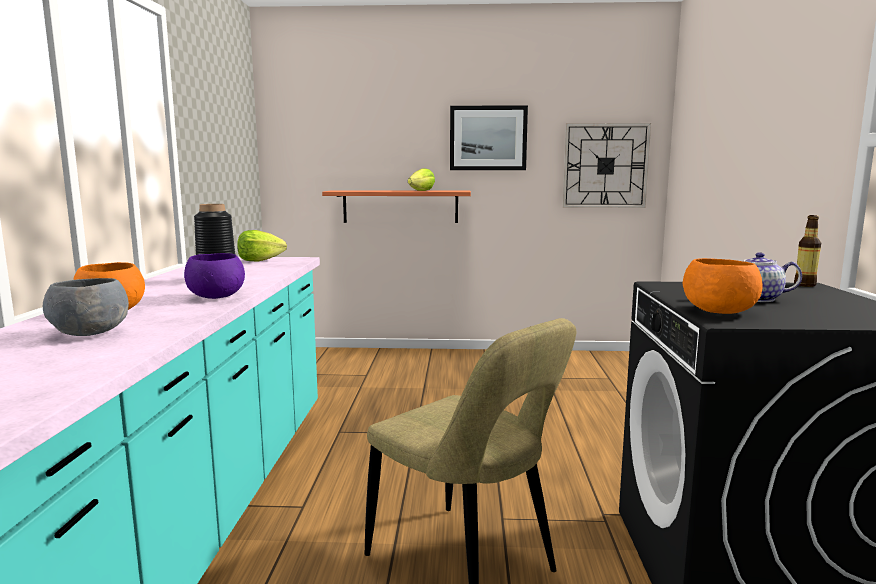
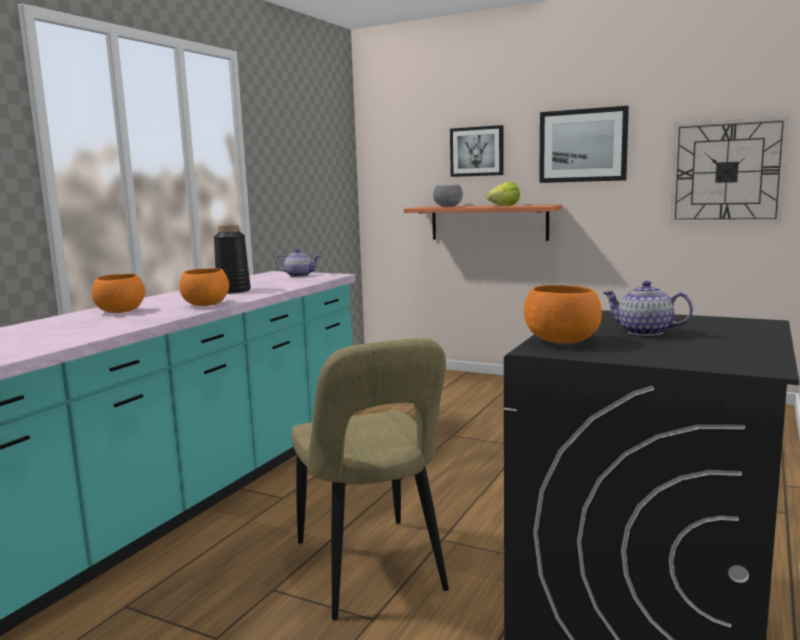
camera: 25 degrees right, 0 degrees up
grey bowl [43,278,129,336] -> grey bowl moved to [433,185,463,207]
purple bowl [184,253,245,299] -> orange bowl [180,268,229,306]
lettuce [237,230,287,262] -> teapot [276,249,320,277]
bottle [794,215,821,287] -> none
none -> picture [450,125,504,177]

